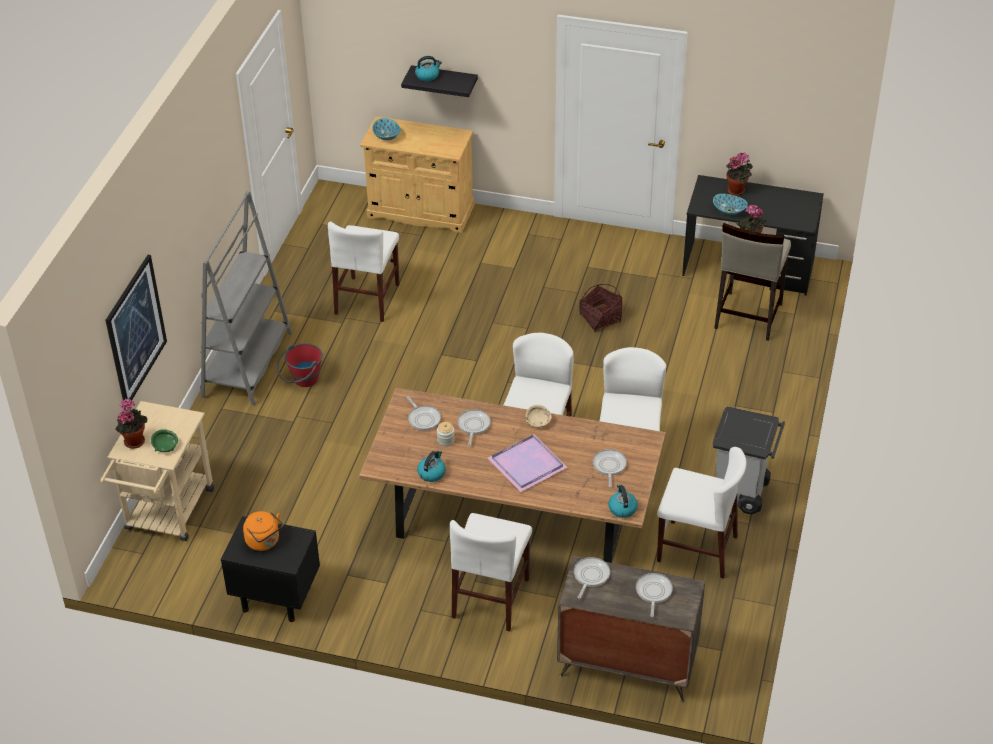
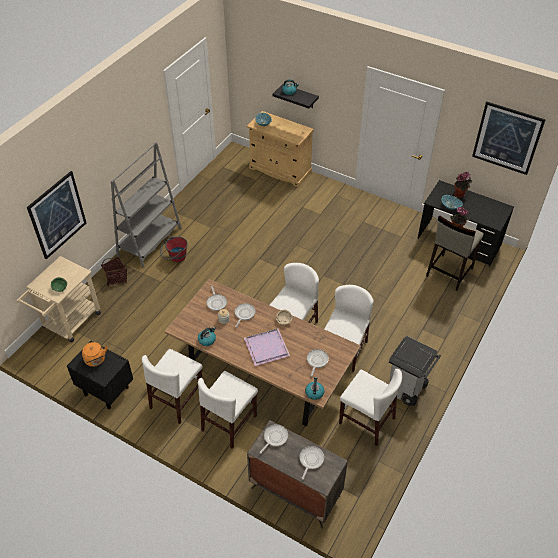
camera: 15 degrees right, 5 degrees up
potted plant [115,399,147,448] -> none
white chair [328,222,399,322] -> white chair moved to [142,349,202,424]
basket [579,284,622,332] -> basket moved to [101,257,127,286]
none -> picture [472,101,546,175]

